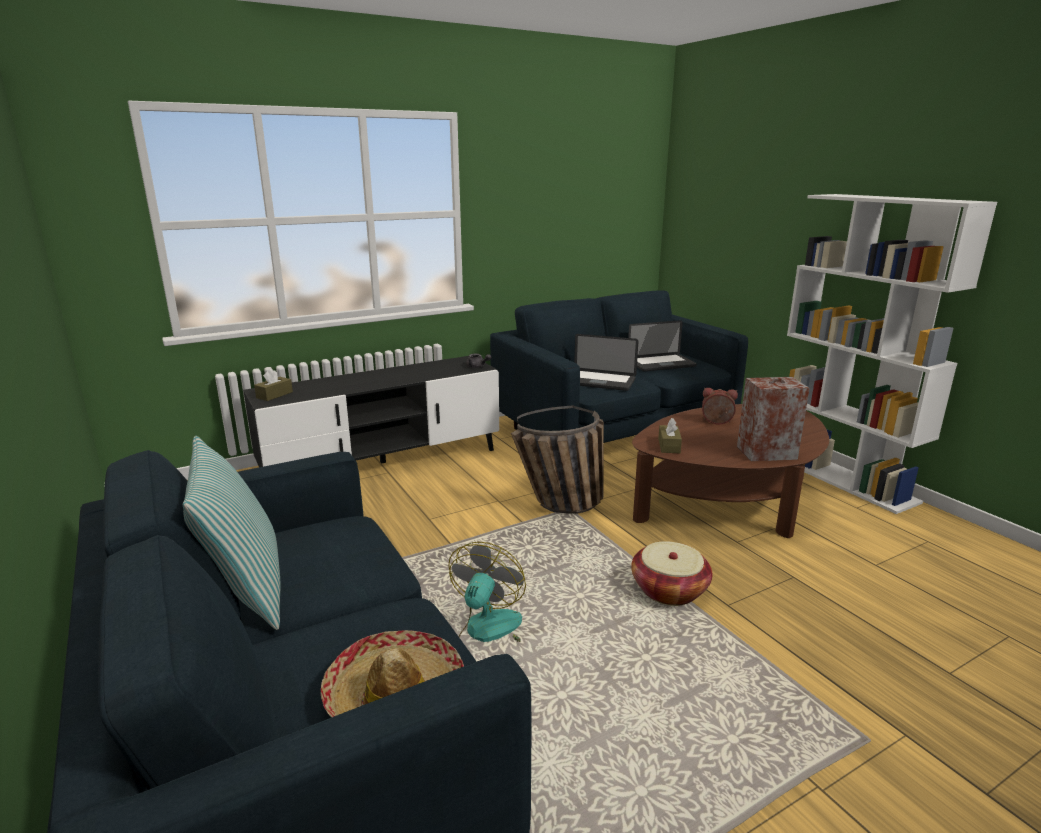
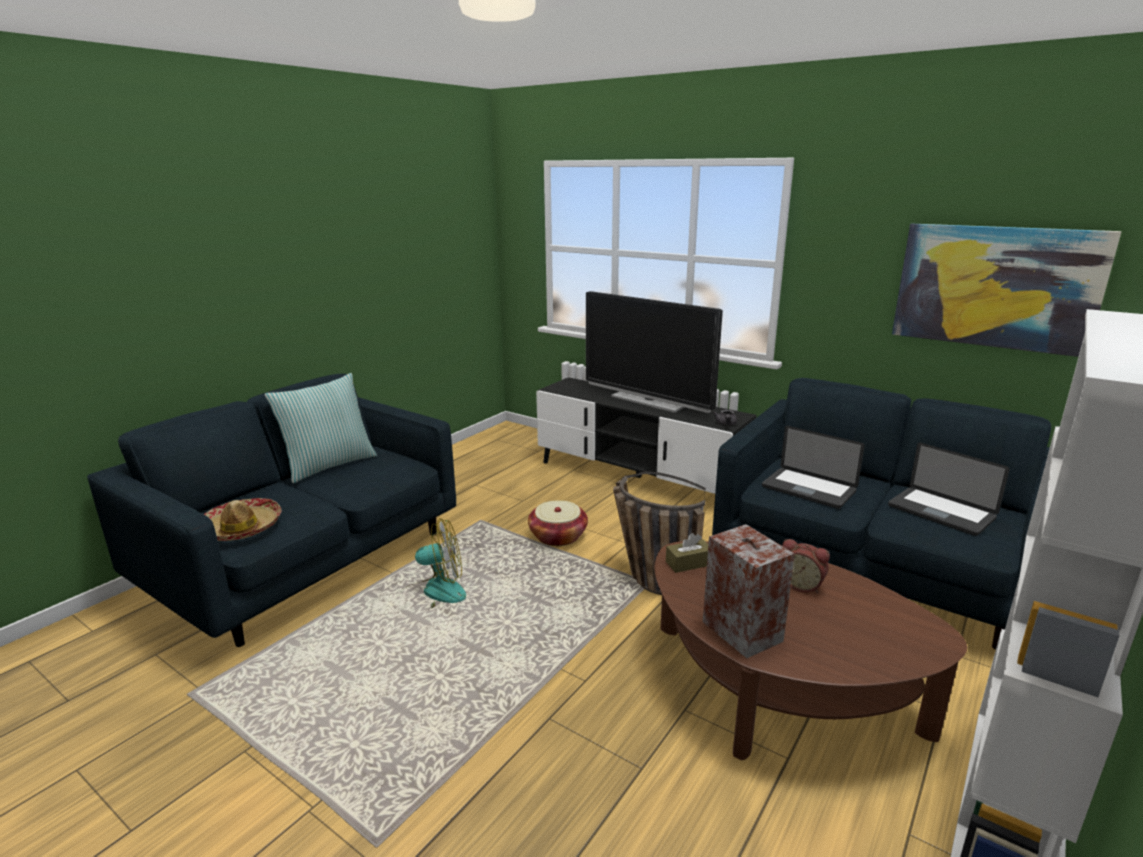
camera: 65 degrees right, 0 degrees up
brown tissue box [254,369,293,401] -> none
laptop [574,334,639,391] -> laptop turned 45 degrees counterclockwise [762,426,865,509]
basket [631,541,712,606] -> basket moved to [528,500,588,546]
alarm clock [702,388,738,425] -> alarm clock turned 135 degrees clockwise [782,539,830,593]
none -> television [586,291,723,413]
none -> picture [892,224,1121,357]

